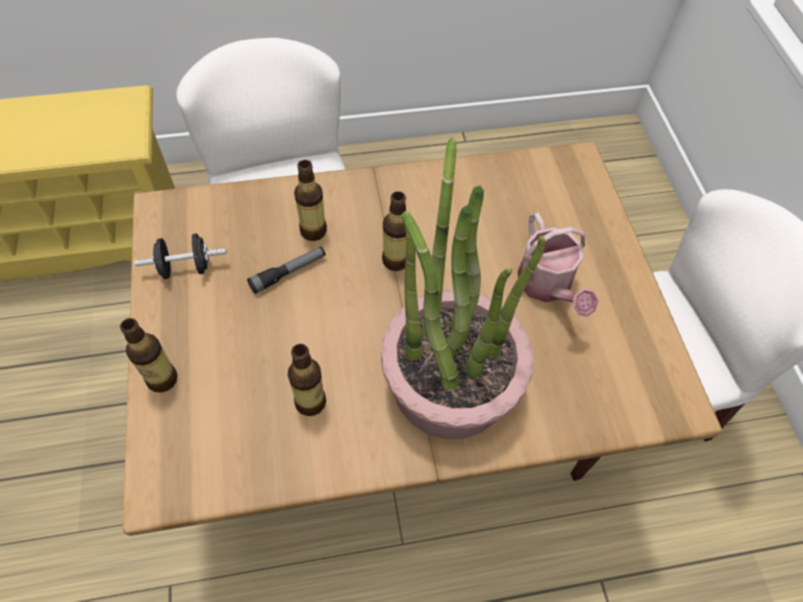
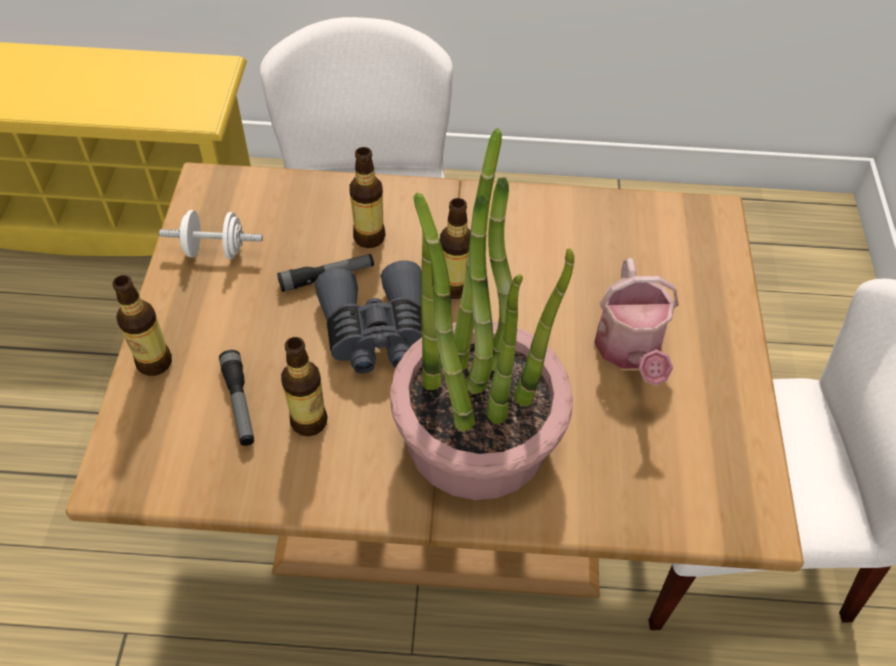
camera: 15 degrees right, 5 degrees down
black dumbbell [134,234,227,279] -> white dumbbell [159,210,263,259]
none -> flashlight [219,350,254,446]
none -> grey binoculars [315,260,422,374]

